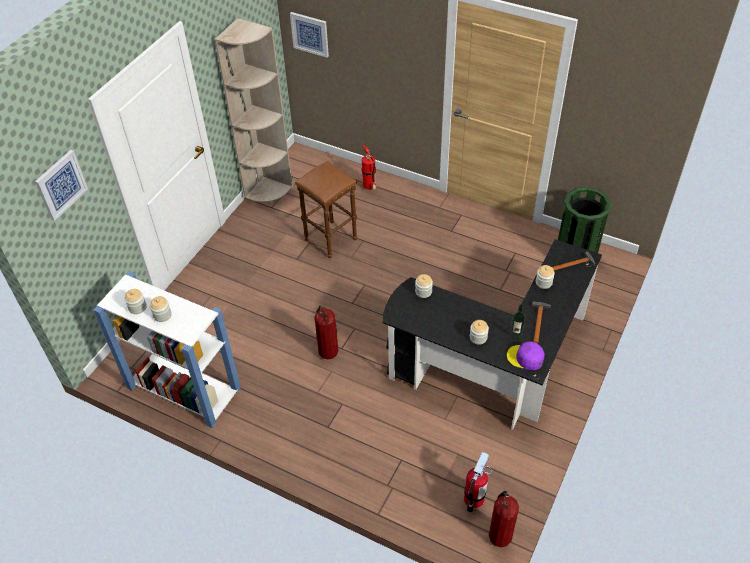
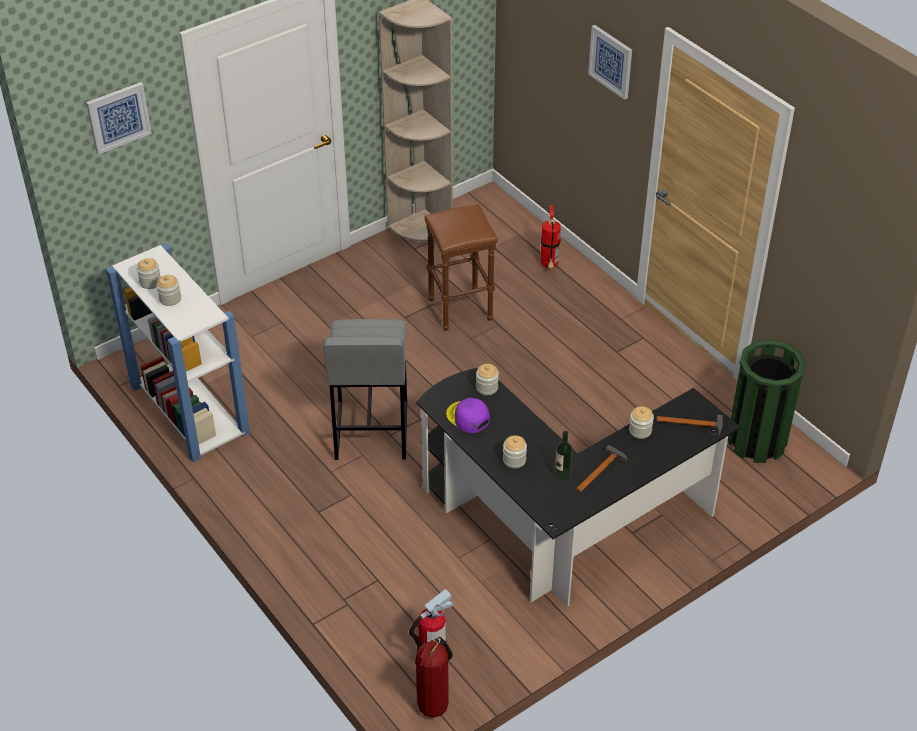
camera: 25 degrees right, 5 degrees down
picture [290,12,329,57] -> picture moved to [588,25,632,100]
fire extinguisher [314,306,338,359] -> grey stool [323,319,407,460]
purple cap [507,342,545,370] -> purple cap moved to [446,398,490,433]

